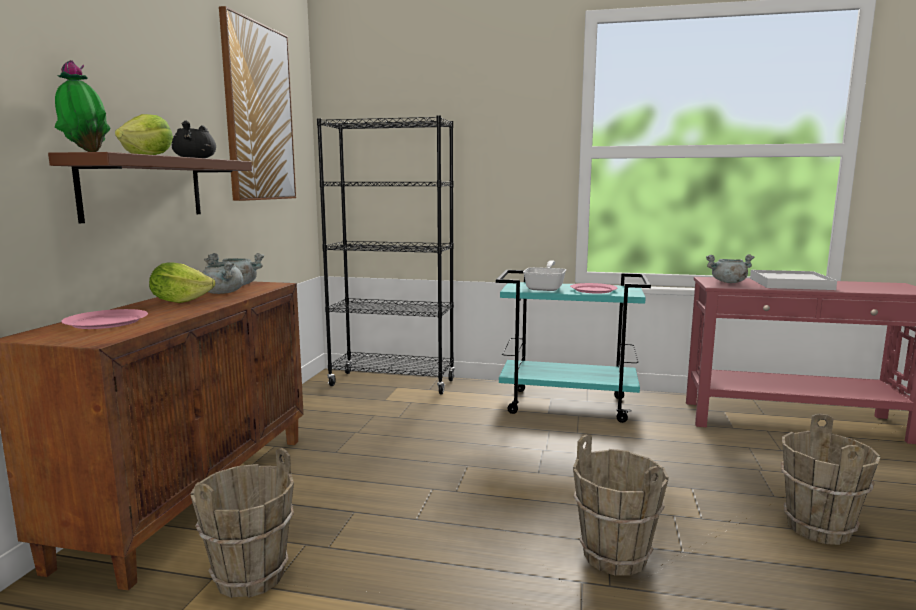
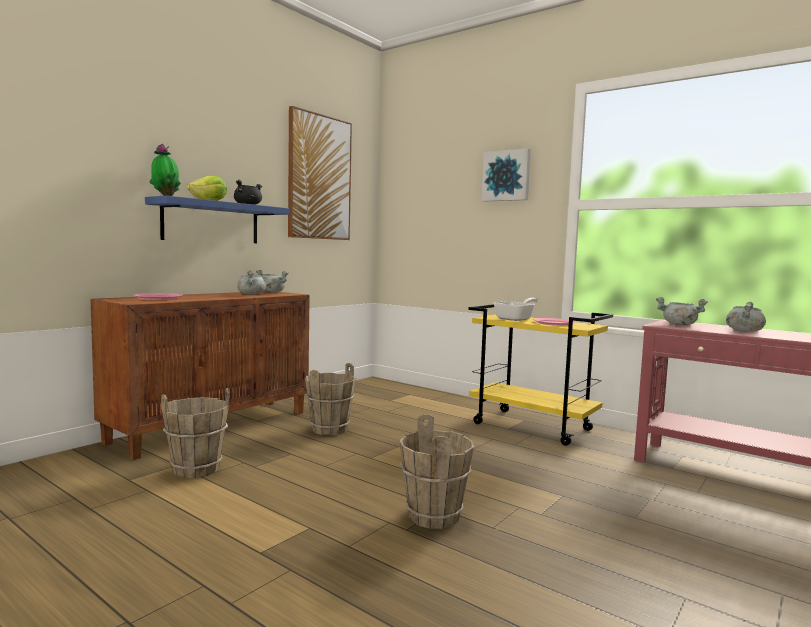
camera: 25 degrees right, 5 degrees down
brown shelf [48,152,252,223] -> blue shelf [145,195,289,243]
lettuce [149,262,215,303] -> none
black bookcase [317,115,455,395] -> none
turquoise cart [496,270,651,423] -> yellow cart [468,304,613,446]
white tray [750,270,837,290] -> grey cooking pot [726,301,766,332]
brown bucket [781,413,880,545] -> brown bucket moved to [305,363,356,435]
none -> picture [482,148,531,202]

